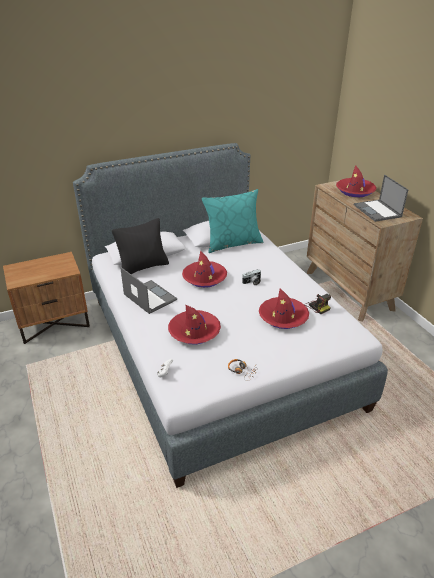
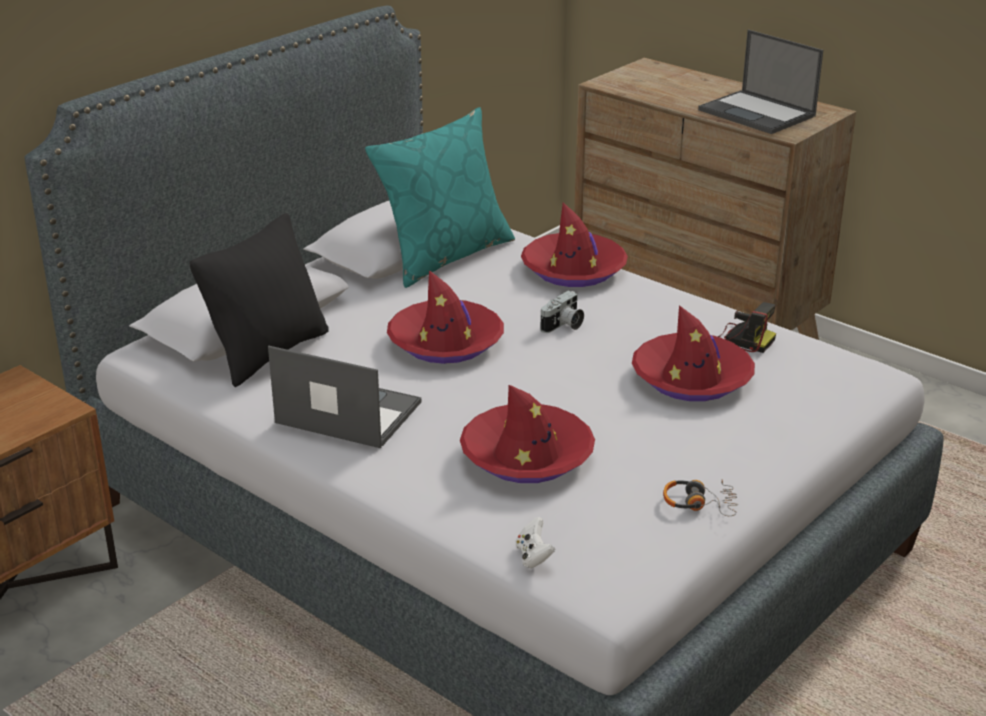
camera: 25 degrees left, 5 degrees down
red hat [336,165,376,197] -> red hat moved to [521,202,628,287]

